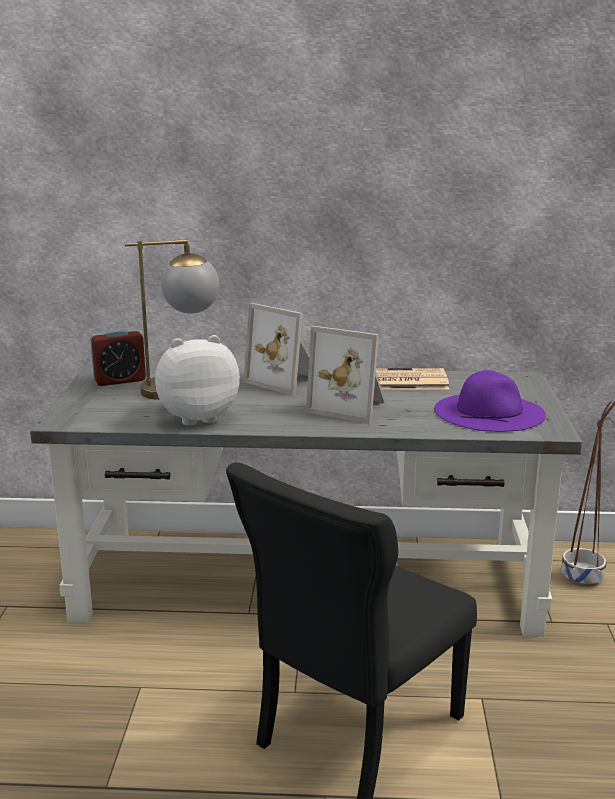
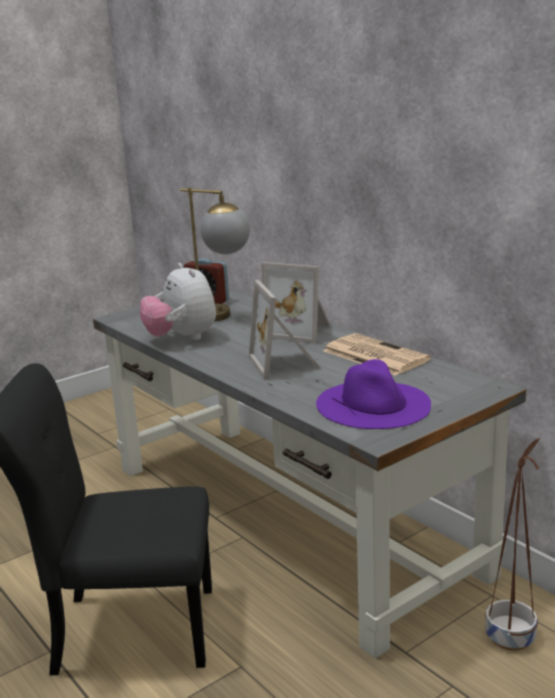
camera: 50 degrees right, 0 degrees up
plush toy [155,335,240,426] -> plush toy turned 150 degrees counterclockwise [140,263,216,341]
picture frame [244,303,309,396] -> picture frame turned 60 degrees counterclockwise [262,262,330,344]

